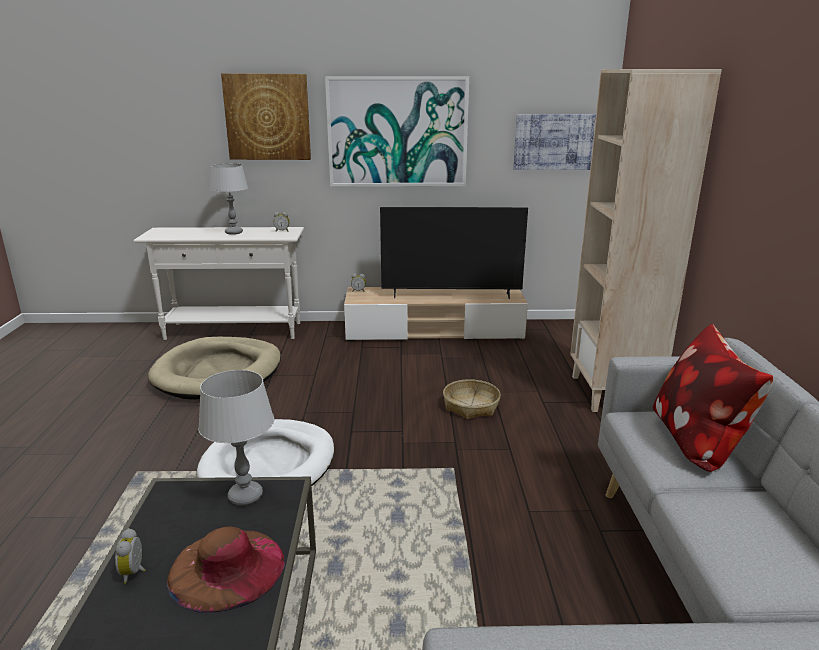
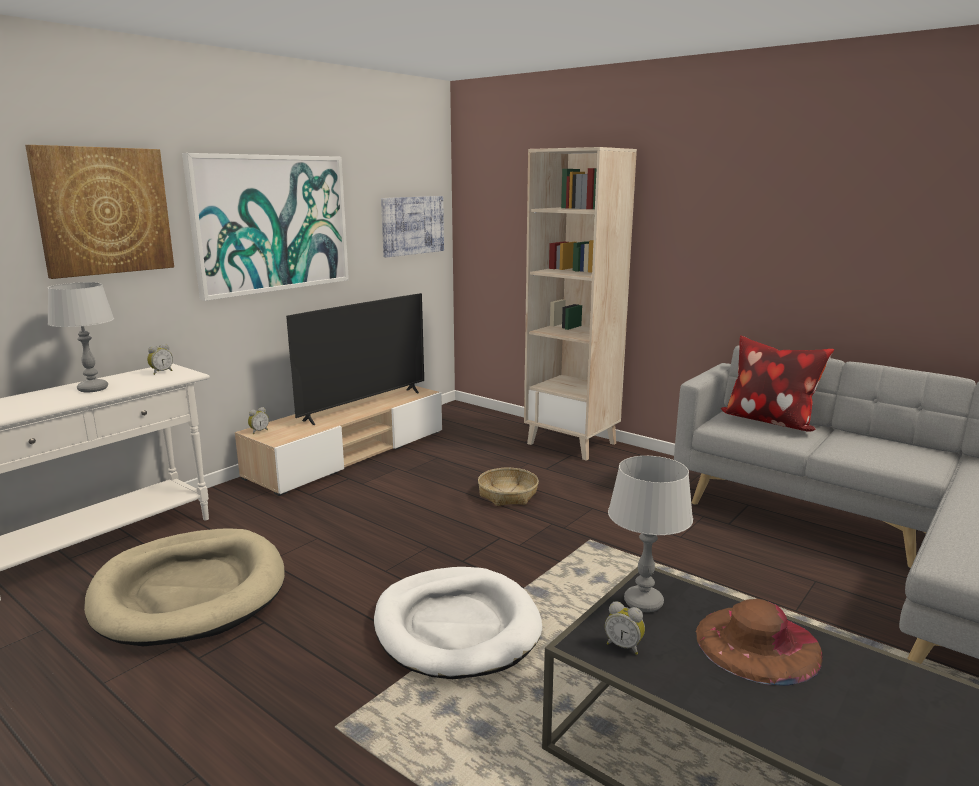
camera: 50 degrees left, 5 degrees down
alarm clock [115,528,146,584] -> alarm clock moved to [605,601,645,655]

